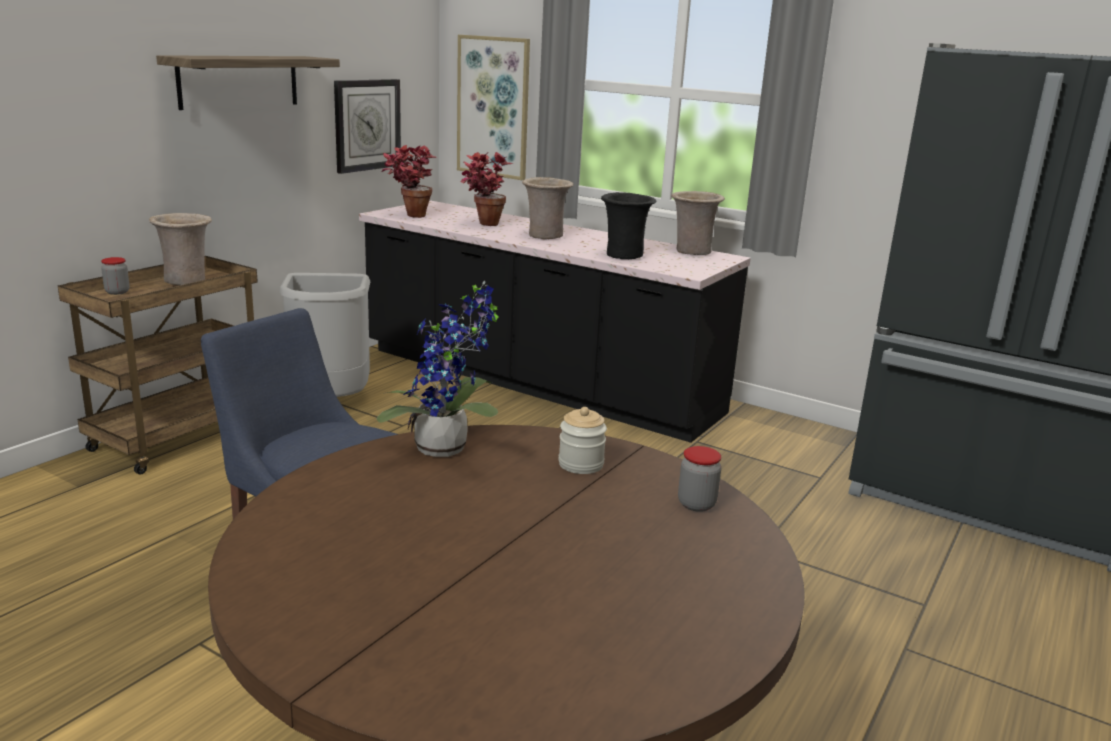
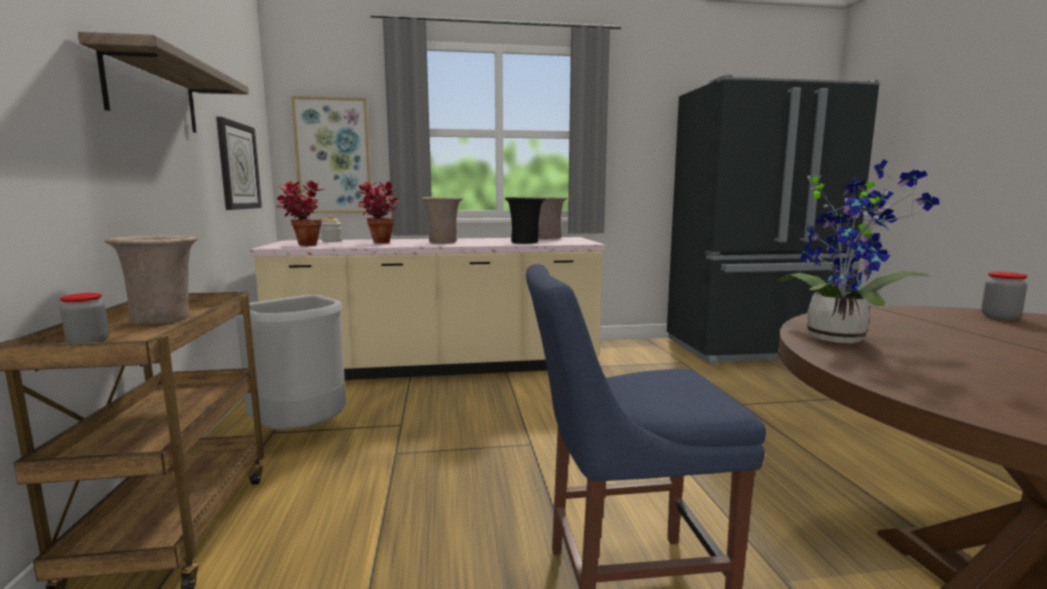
camera: 40 degrees left, 10 degrees down
black counter [359,200,751,443] -> beige counter [250,237,605,380]
jar [558,407,607,474] -> jar moved to [321,215,342,242]

